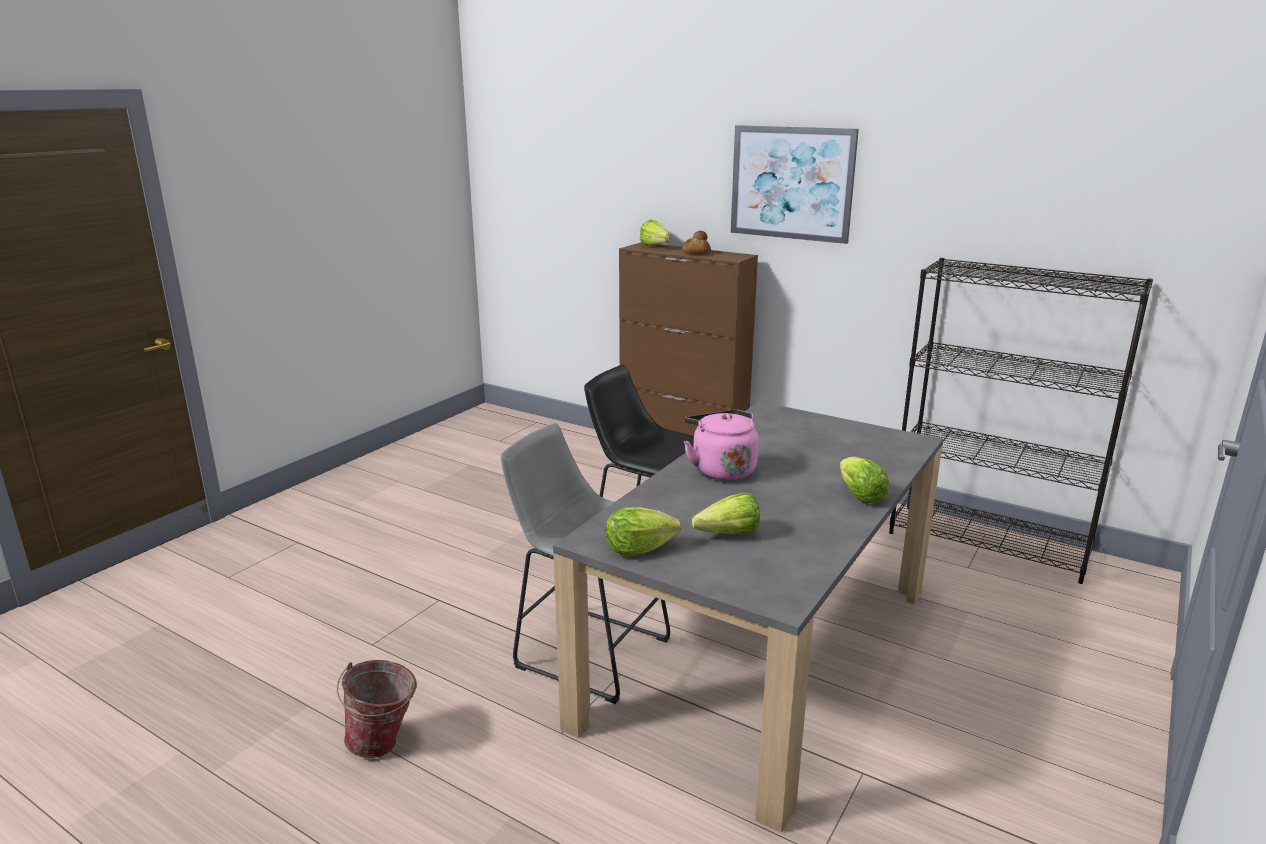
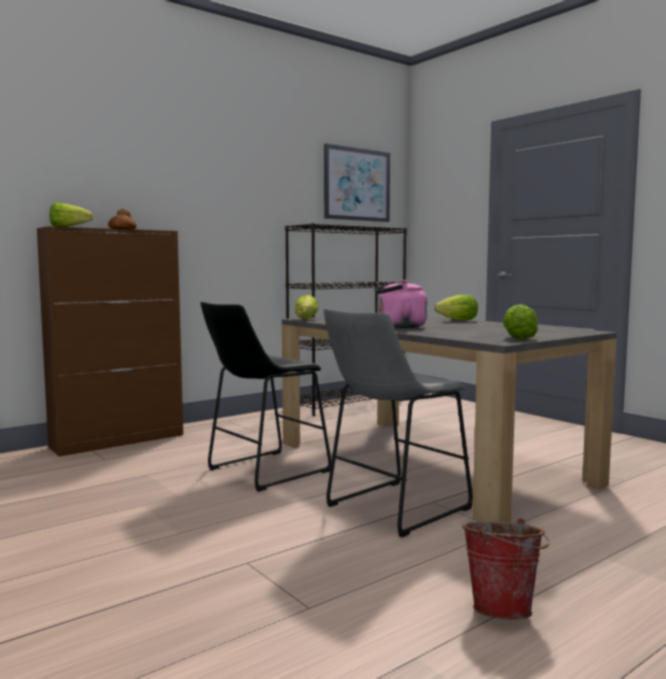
camera: 70 degrees left, 15 degrees down
lettuce [692,493,760,534] -> lettuce moved to [295,295,319,319]
picture [731,125,859,244] -> picture moved to [324,144,390,222]

